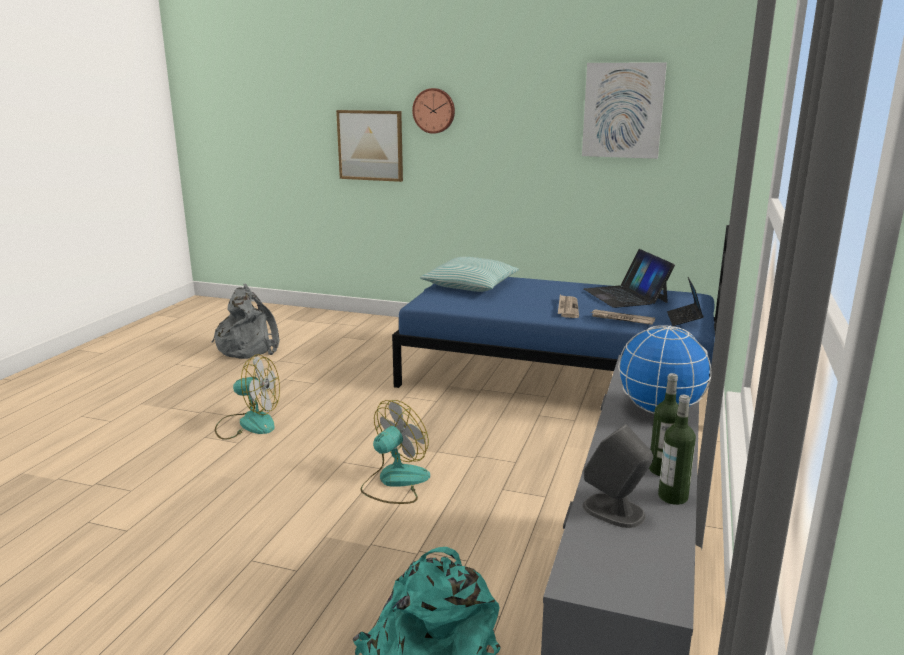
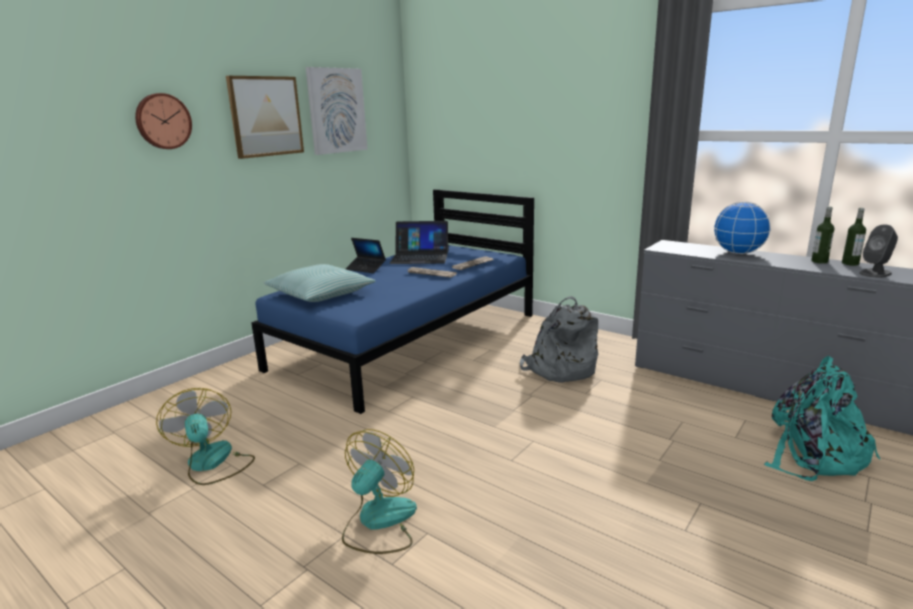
camera: 70 degrees left, 0 degrees up
grey backpack [212,283,279,359] -> grey backpack moved to [520,296,598,383]
picture [336,110,403,182] -> picture moved to [226,76,304,159]
fan [360,400,430,504] -> fan moved to [156,388,255,485]
laptop [667,277,704,326] -> laptop moved to [346,238,386,273]

